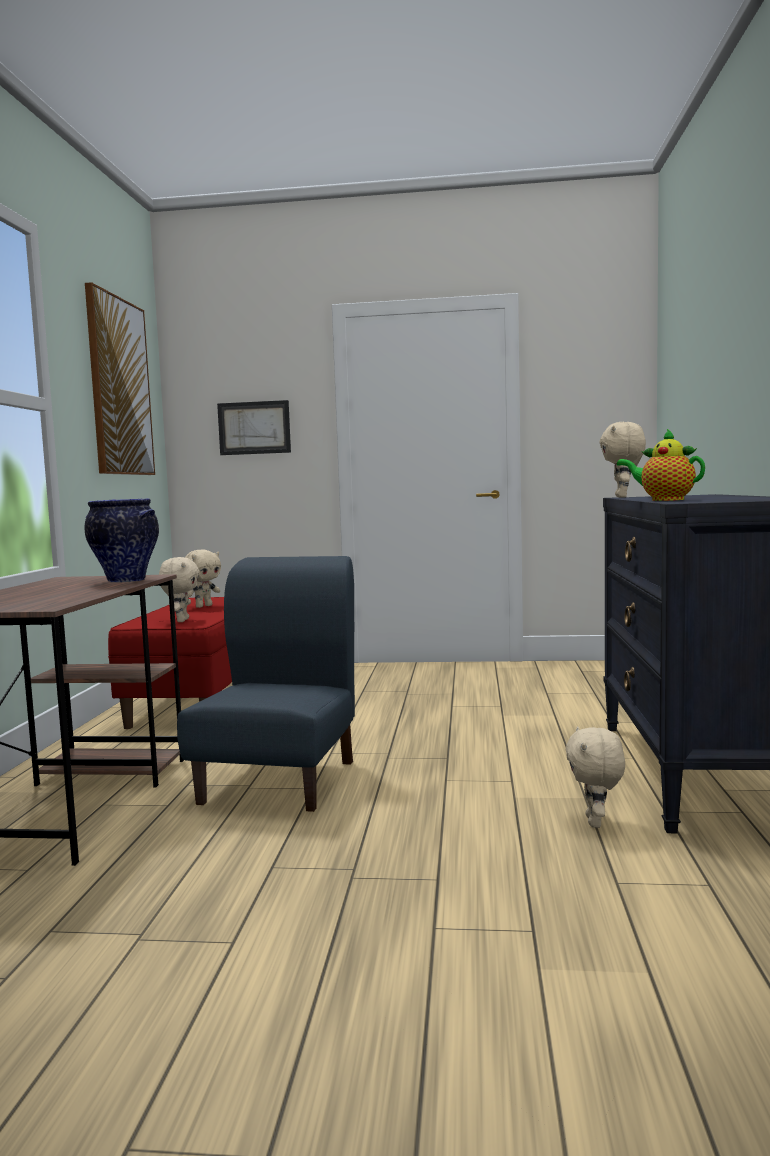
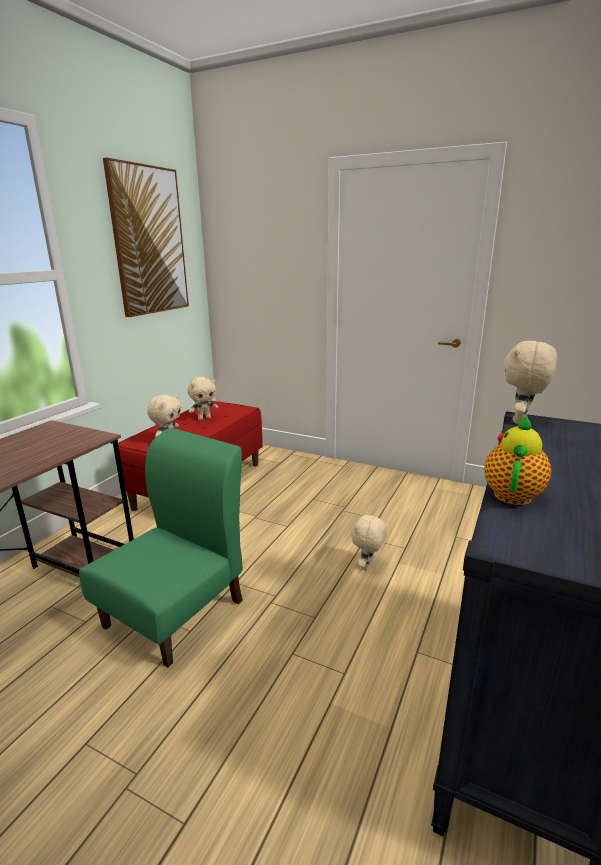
camera: 20 degrees right, 15 degrees up
vase [84,498,159,583] -> none
blue chair [177,556,355,812] -> green chair [79,428,243,667]
picture [217,400,291,455] -> none
beige plush toy [566,726,625,828] -> beige plush toy moved to [351,512,388,571]
teapot [617,429,705,501] -> teapot turned 60 degrees clockwise [485,415,551,505]

